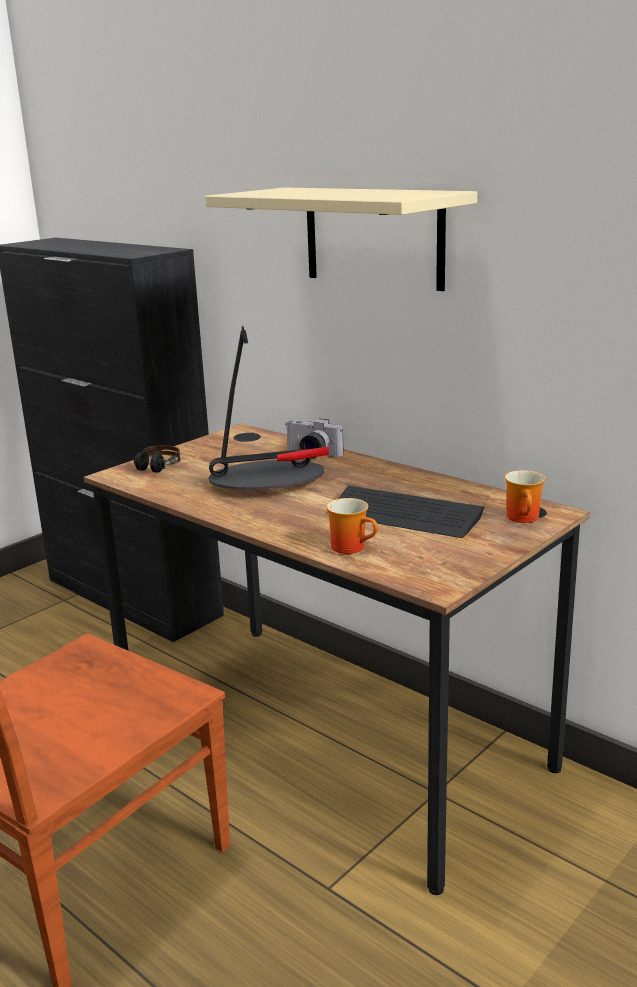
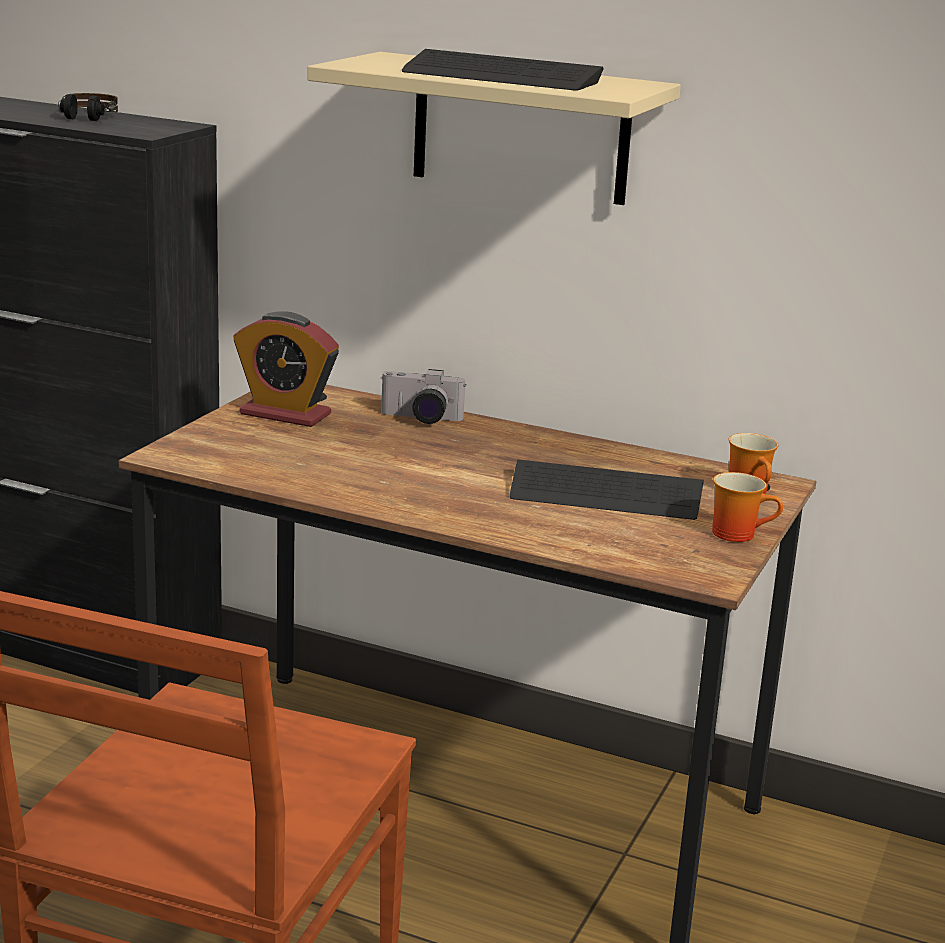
camera: 20 degrees left, 0 degrees up
headphones [133,445,181,473] -> headphones moved to [58,93,118,121]
table lamp [209,326,329,490] -> none
mug [326,498,378,554] -> mug moved to [712,472,783,542]
none -> alarm clock [233,311,339,427]
none -> keyboard [402,49,604,91]

